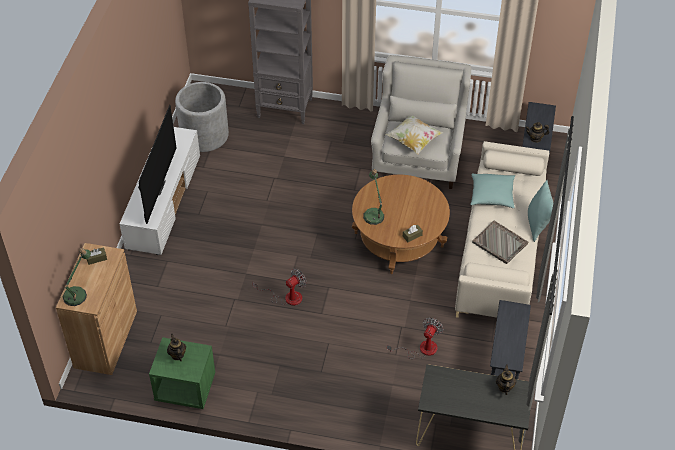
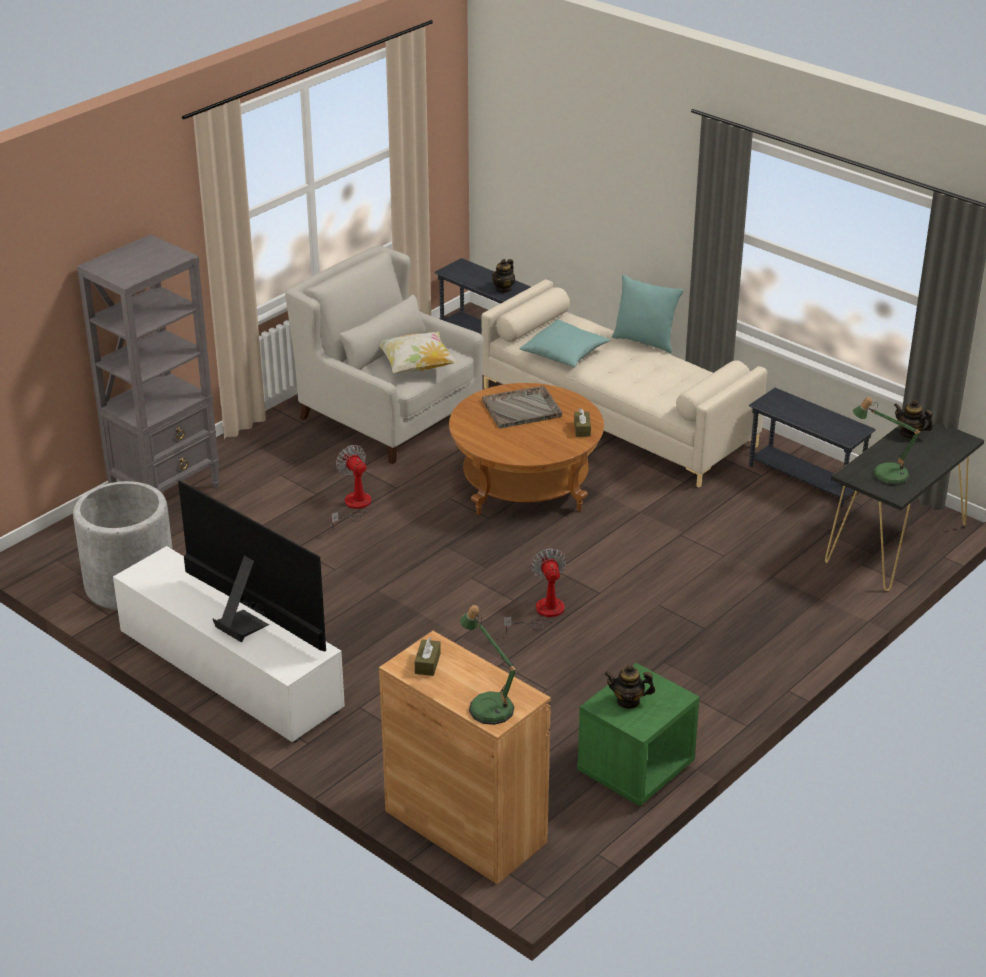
camera: 60 degrees left, 15 degrees down
table lamp [363,169,384,225] -> table lamp moved to [853,397,923,486]
fan [387,318,444,359] -> fan moved to [331,445,371,531]
grey tray [472,221,528,264] -> grey tray moved to [482,386,562,428]

